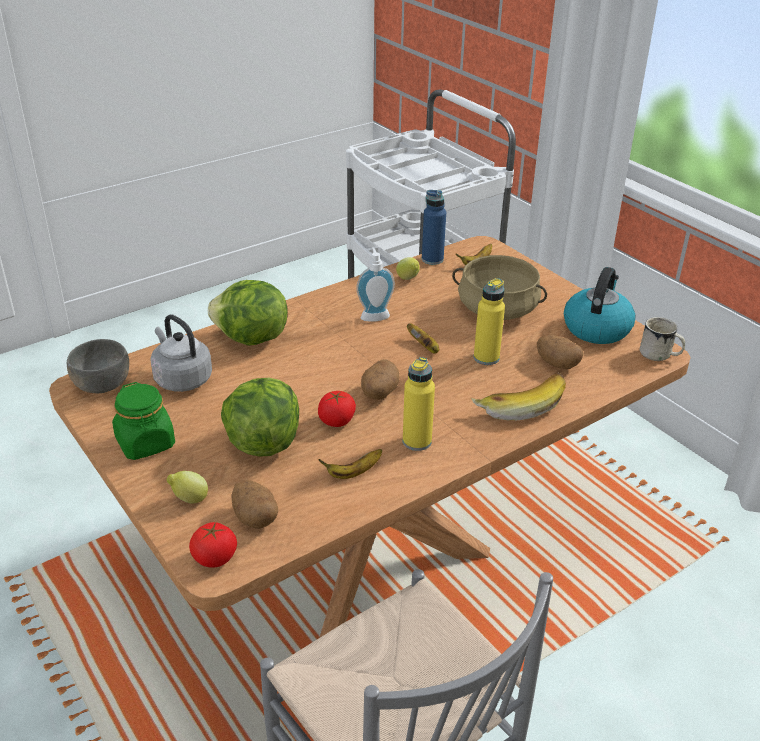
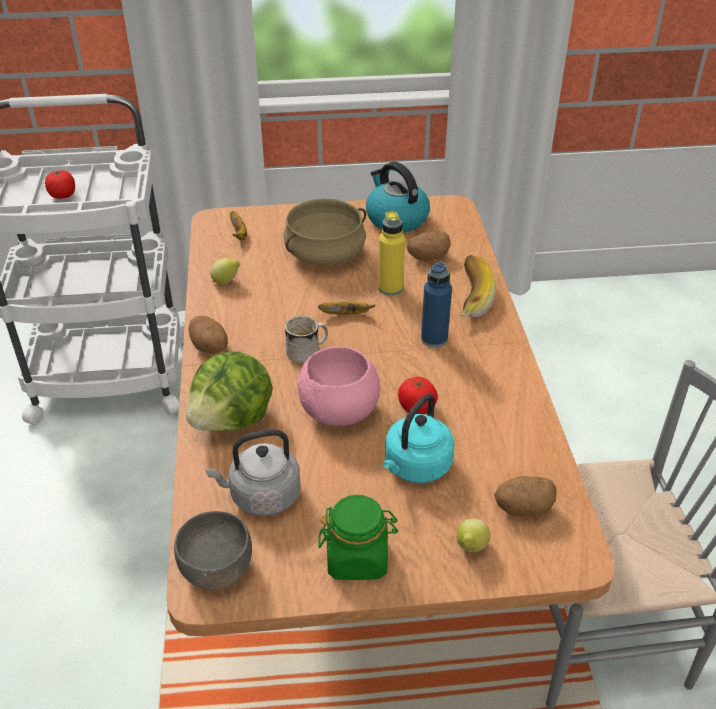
camera: 60 degrees left, 5 degrees up
tomato [189,522,237,568] -> tomato moved to [45,170,75,199]
lettuce [221,378,299,457] -> turquoise kettle [383,394,454,483]
banana [318,449,382,479] -> none
soap dispenser [356,247,395,322] -> none
potato [361,359,400,400] -> potato moved to [188,316,228,354]
yellow bottle [403,357,435,451] -> none
blue bottle [422,190,446,265] -> blue bottle moved to [421,261,452,347]
white mug [640,317,685,361] -> white mug moved to [285,316,328,363]
none -> pink bowl [297,347,380,426]

